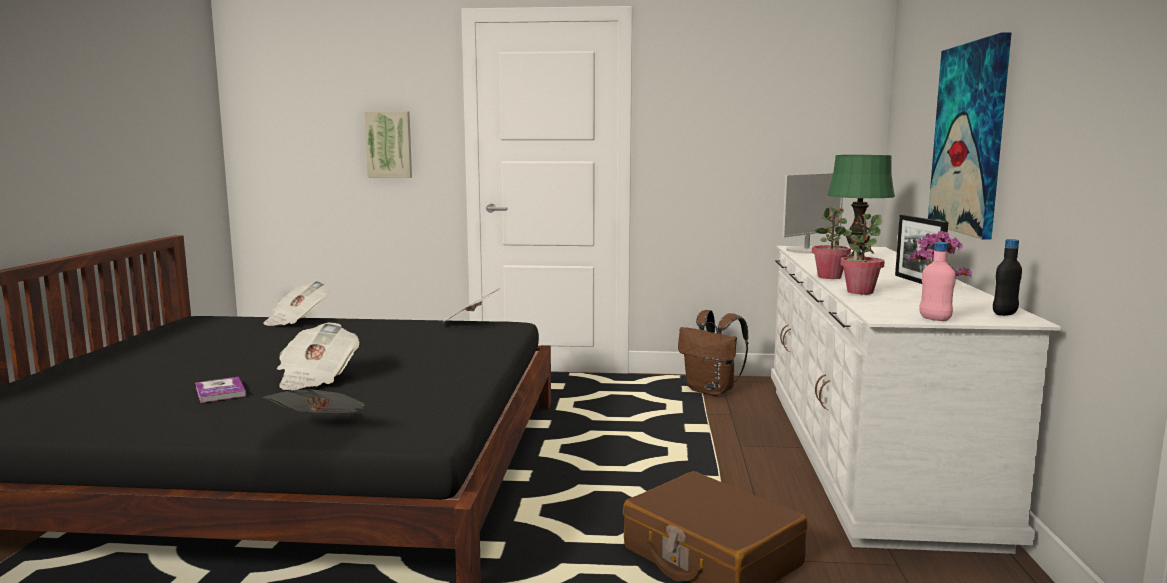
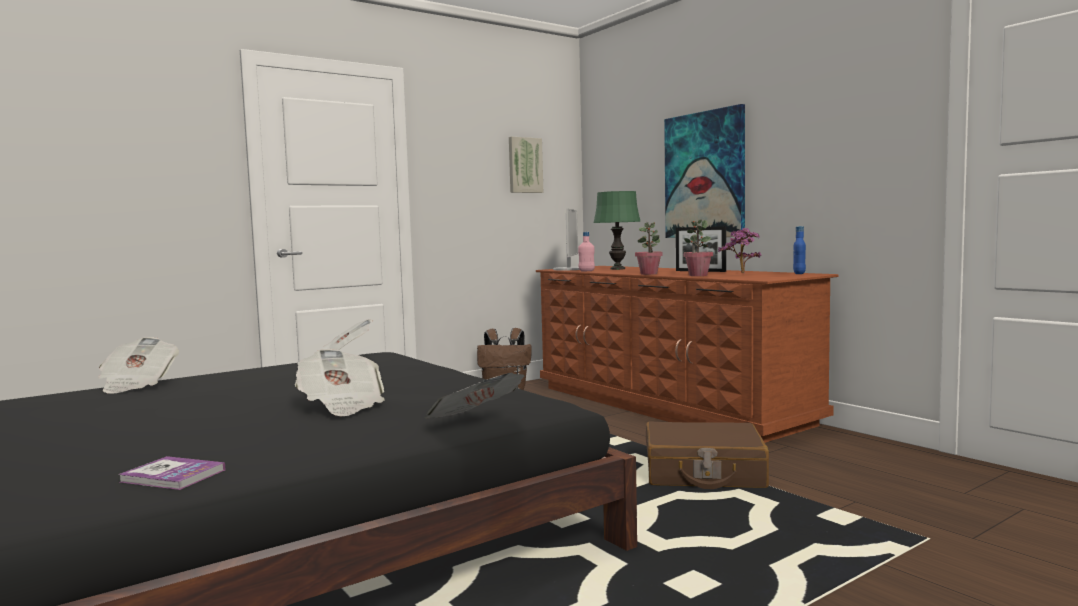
camera: 40 degrees left, 5 degrees down
book [195,377,246,403] -> book moved to [119,456,226,490]
picture [364,111,412,178] -> picture moved to [509,137,543,193]
white dresser [771,246,1061,554] -> brown dresser [536,266,839,443]
pink bottle [920,242,956,321] -> pink bottle moved to [578,232,595,271]
black bottle [993,239,1022,316] -> blue bottle [793,226,806,274]

